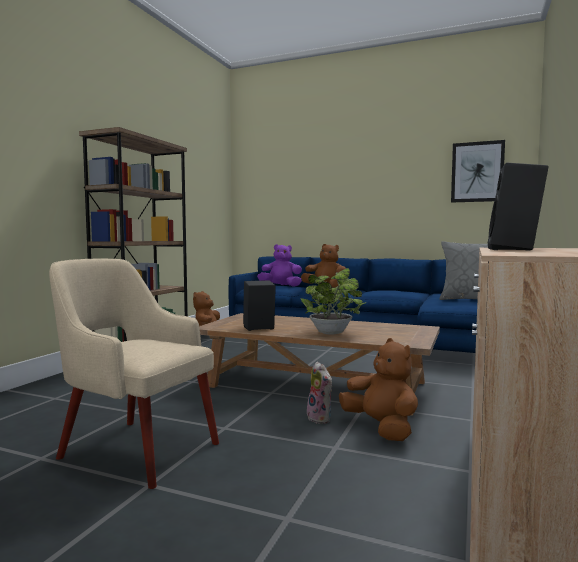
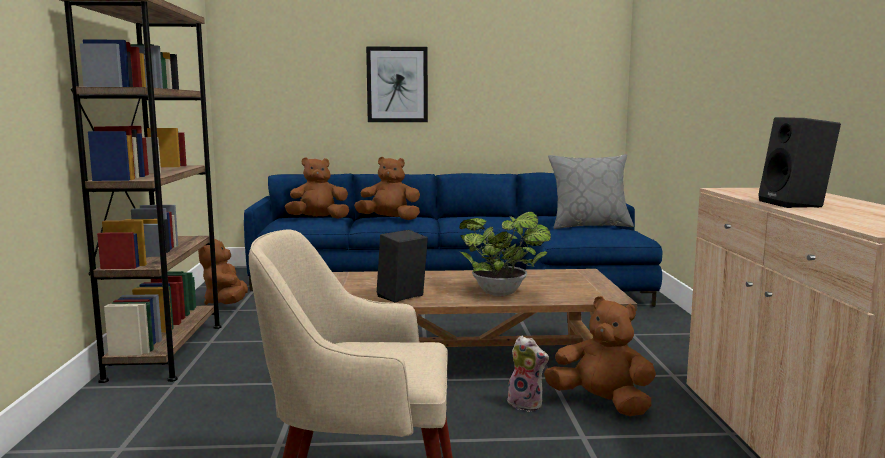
camera: 25 degrees left, 5 degrees up
purple plush toy [257,244,302,287] -> brown plush toy [285,158,349,219]
picture [451,140,505,203] -> picture moved to [366,47,428,122]

